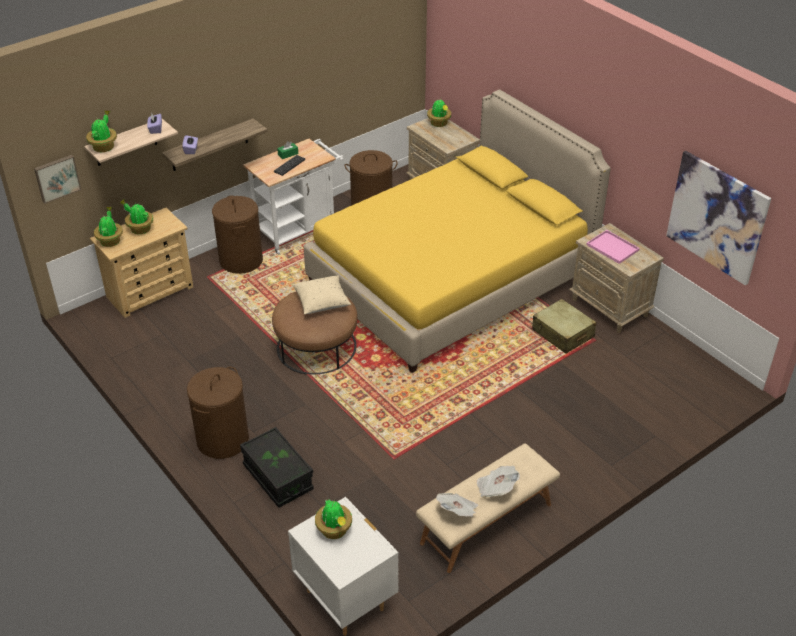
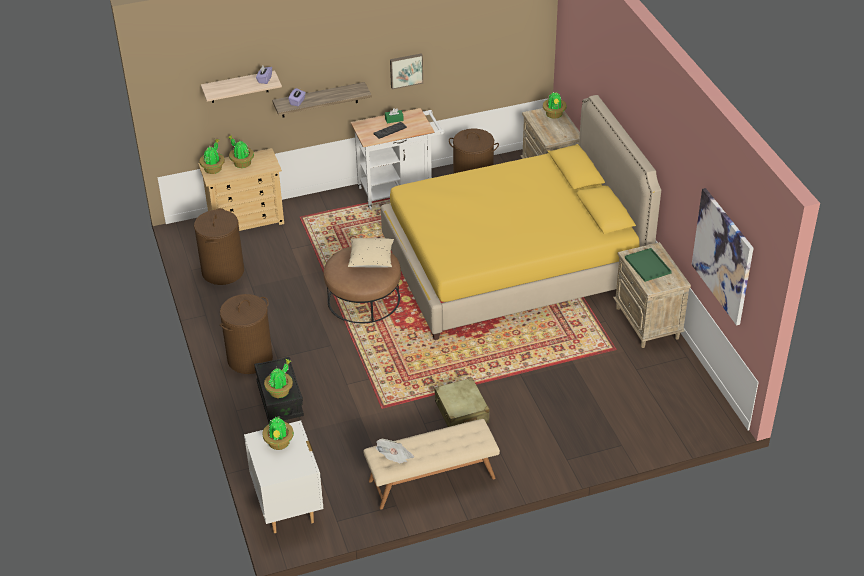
camera: 20 degrees right, 0 degrees up
picture [34,155,81,204] -> picture moved to [390,53,423,89]
potted plant [86,110,117,152] -> potted plant moved to [264,359,293,398]
brown laundry basket [212,195,263,274] -> brown laundry basket moved to [194,208,244,285]
newspaper [477,466,520,497] -> none
beige suitcase [532,299,596,354] -> beige suitcase moved to [434,378,490,427]
pink tray [586,230,640,264] -> green tray [625,248,672,282]

